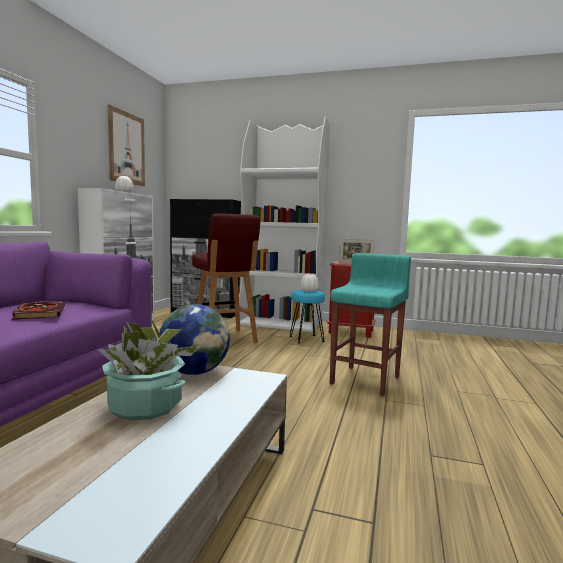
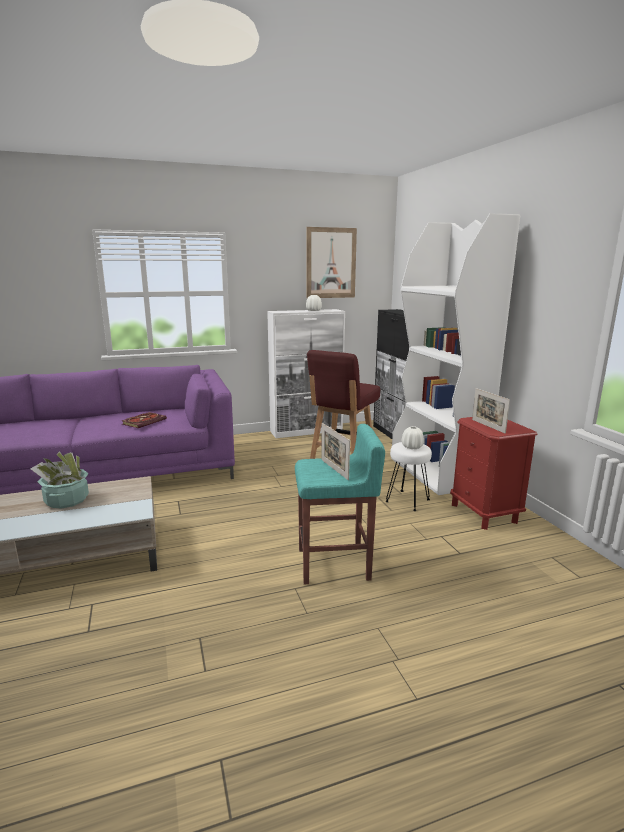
camera: 55 degrees right, 10 degrees up
globe [159,304,230,375] -> none
turquoise stool [290,290,325,344] -> white stool [386,442,432,511]
none -> picture frame [321,423,350,480]

